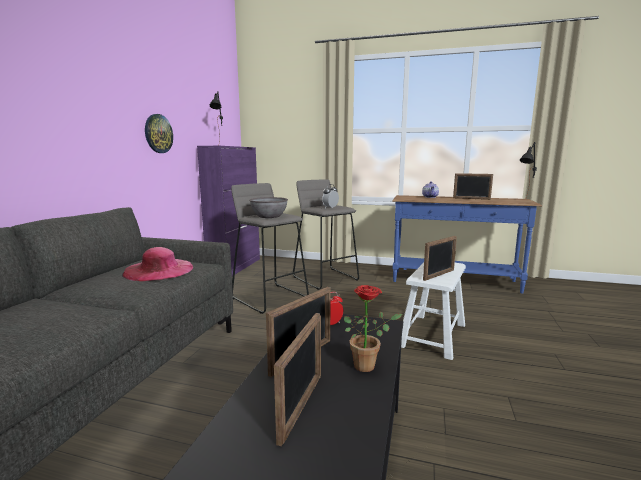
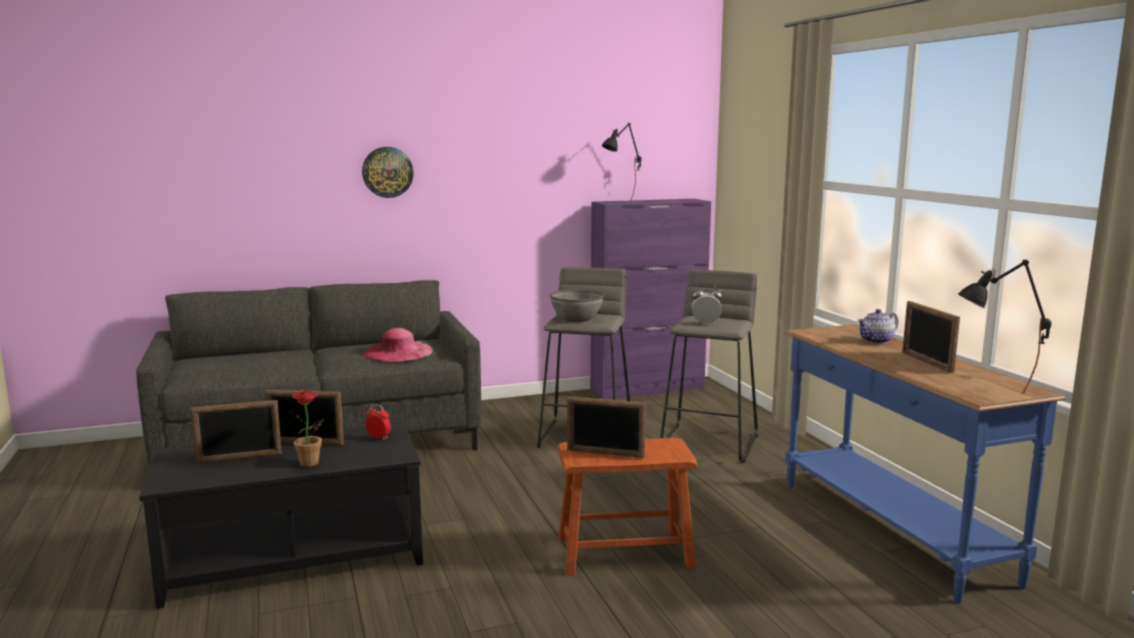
camera: 55 degrees right, 0 degrees up
wall clock [145,114,173,153] -> wall clock moved to [362,147,414,198]
white stool [401,263,466,360] -> brown stool [558,438,697,576]

